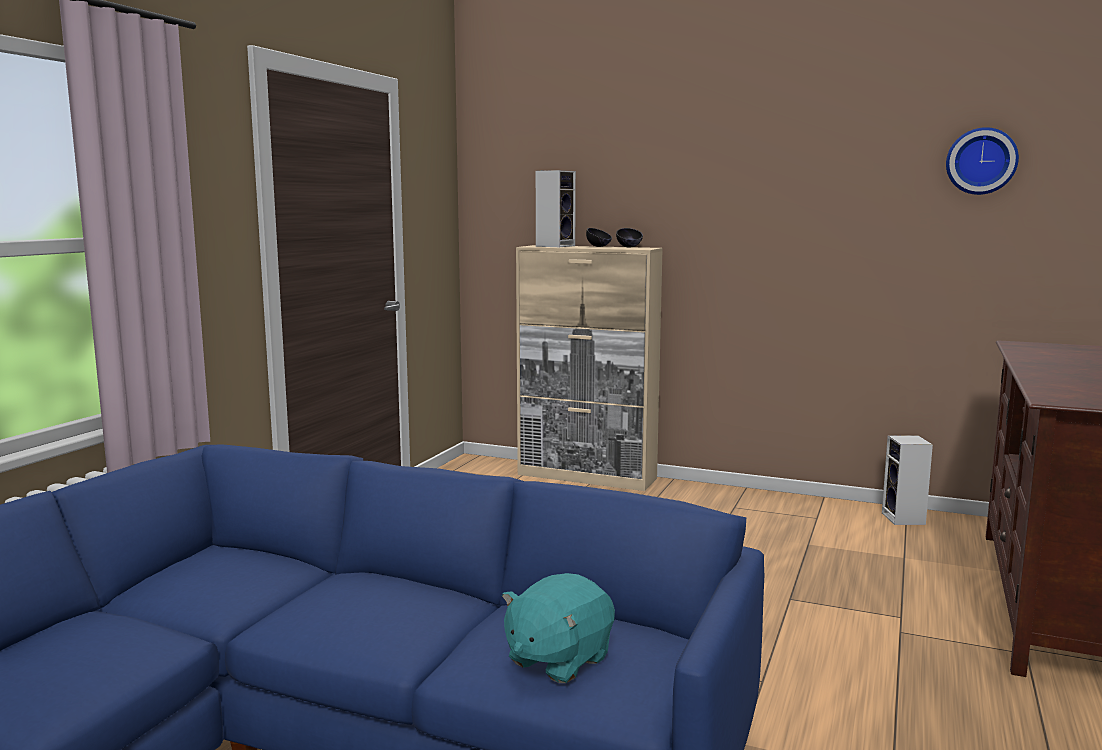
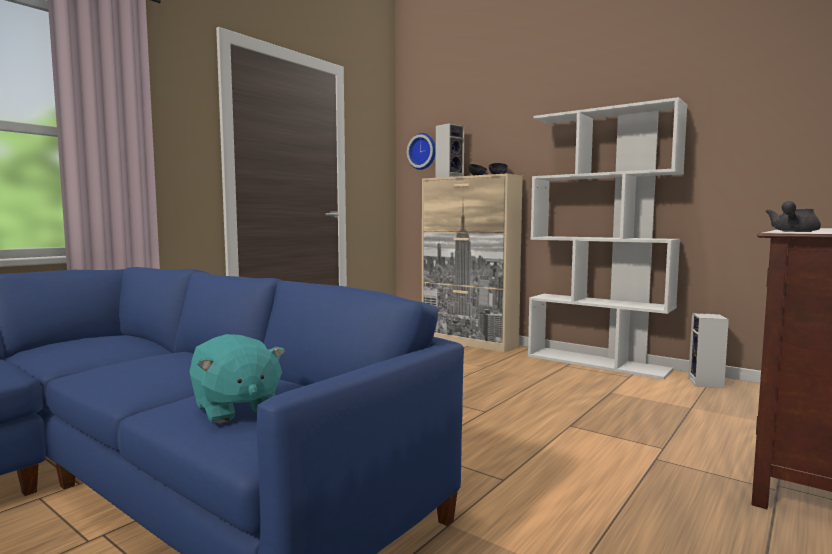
camera: 15 degrees right, 5 degrees down
turquoise plush toy [502,573,615,683] -> turquoise plush toy turned 90 degrees counterclockwise [189,334,285,423]
wall clock [946,127,1019,195] -> wall clock moved to [407,133,436,170]
none -> white bookcase [528,97,688,380]
none -> grey teapot [765,201,821,232]

